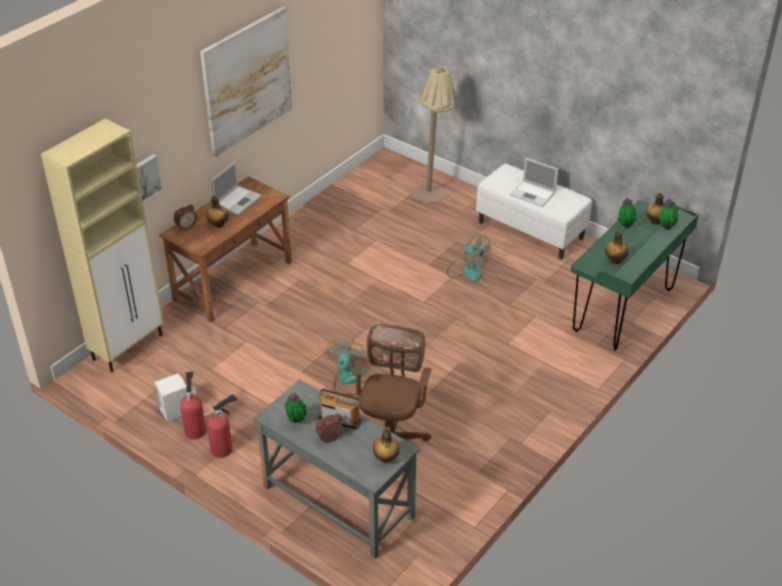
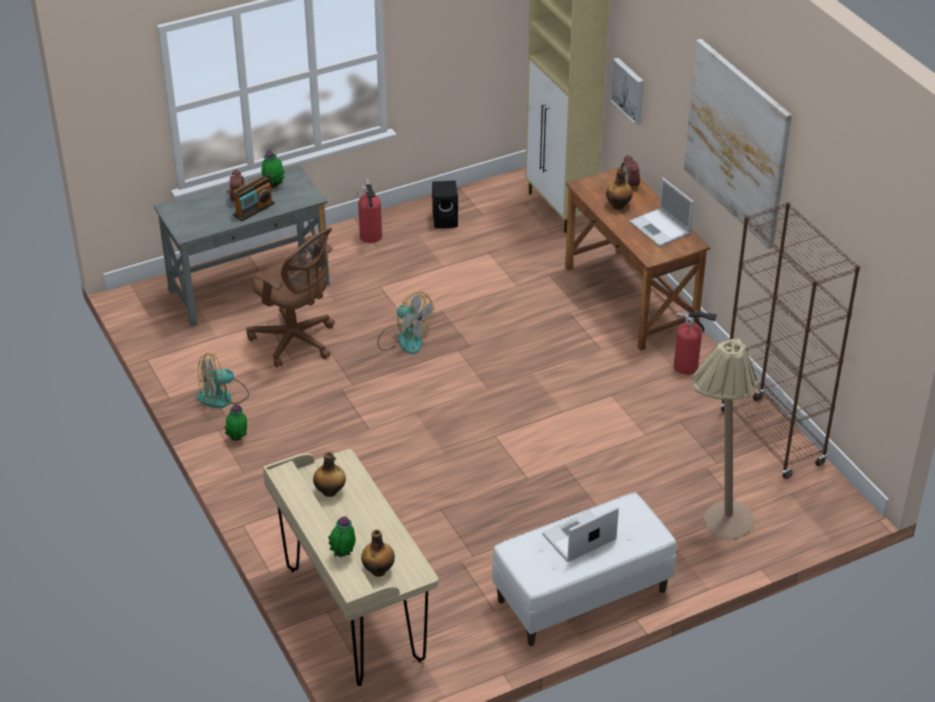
camera: 115 degrees right, 0 degrees up
white speaker [154,373,187,422] -> black speaker [432,180,458,229]
fire extinguisher [180,372,206,439] -> fire extinguisher moved to [674,311,717,375]
bottle [373,427,400,463] -> none
fan [447,234,492,282] -> fan moved to [197,353,249,408]
green desk [571,200,699,350] -> beige desk [263,449,438,686]
potted plant [617,198,636,228] -> potted plant moved to [224,404,247,441]
none -> brown bookcase [720,202,860,479]

